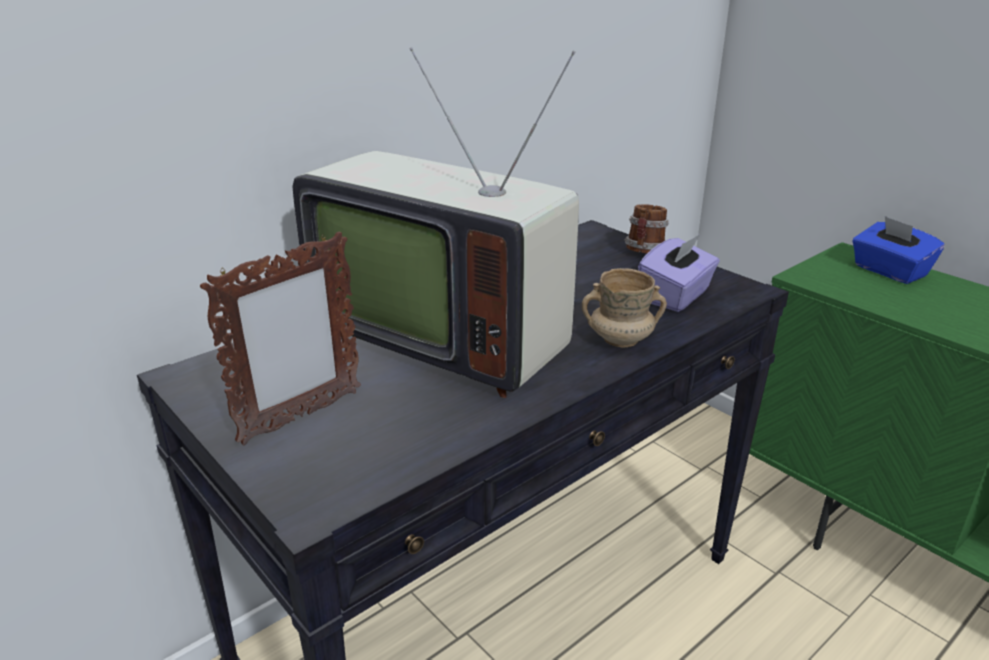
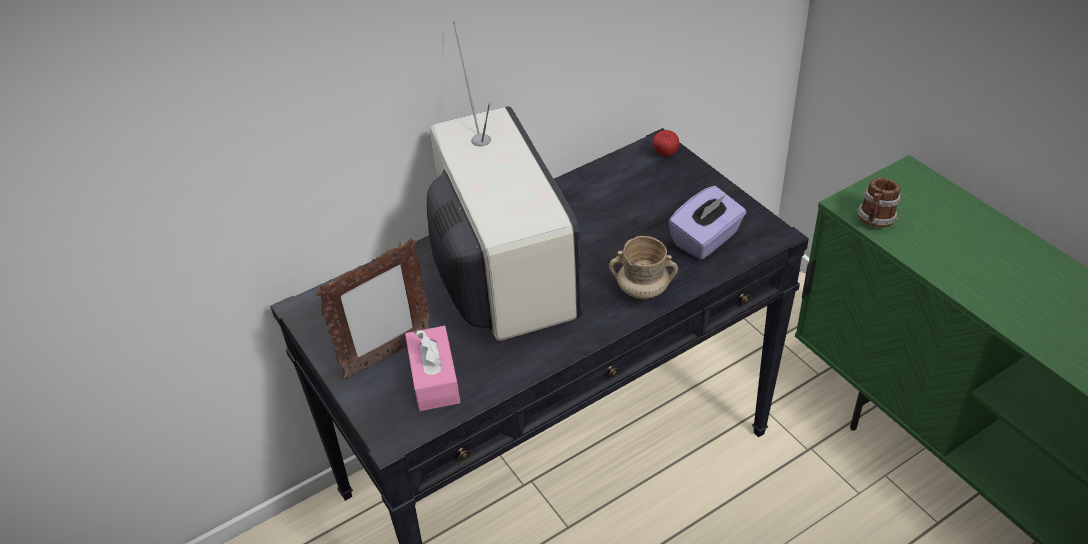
camera: 10 degrees right, 15 degrees up
television [292,47,579,398] -> television turned 150 degrees counterclockwise [427,22,582,342]
mug [624,204,669,254] -> mug moved to [857,178,901,228]
blue tissue box [852,216,945,284] -> none
none -> pink tissue box [405,326,460,411]
none -> apple [653,130,679,157]

